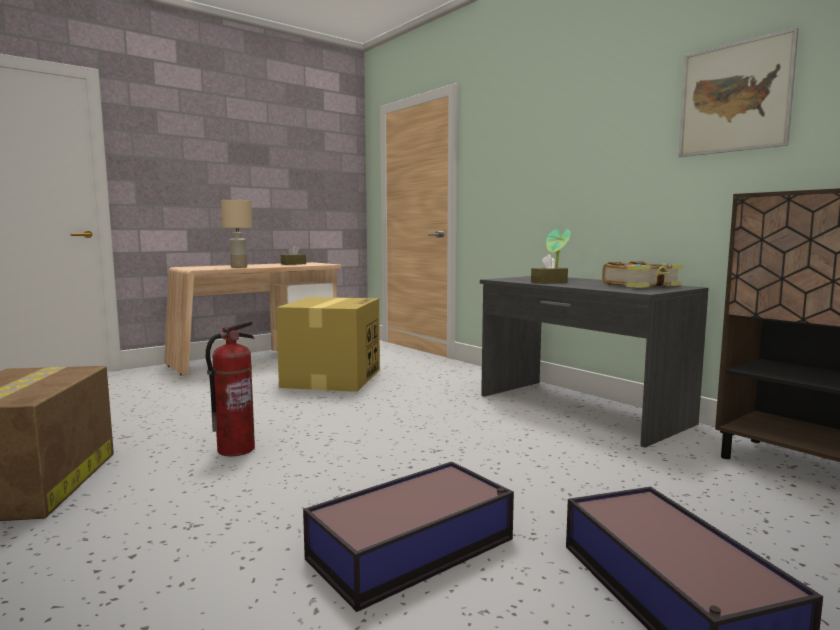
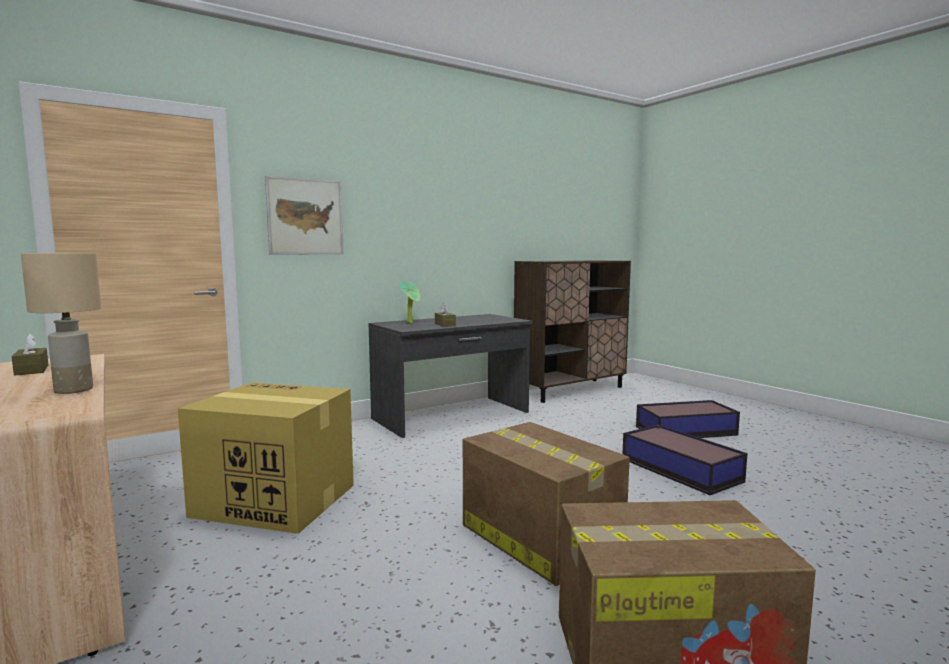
camera: 85 degrees left, 0 degrees up
fire extinguisher [206,321,255,456] -> cardboard box [463,422,630,586]
book [602,261,683,288] -> none
picture [678,28,799,157] -> picture moved to [265,176,344,255]

